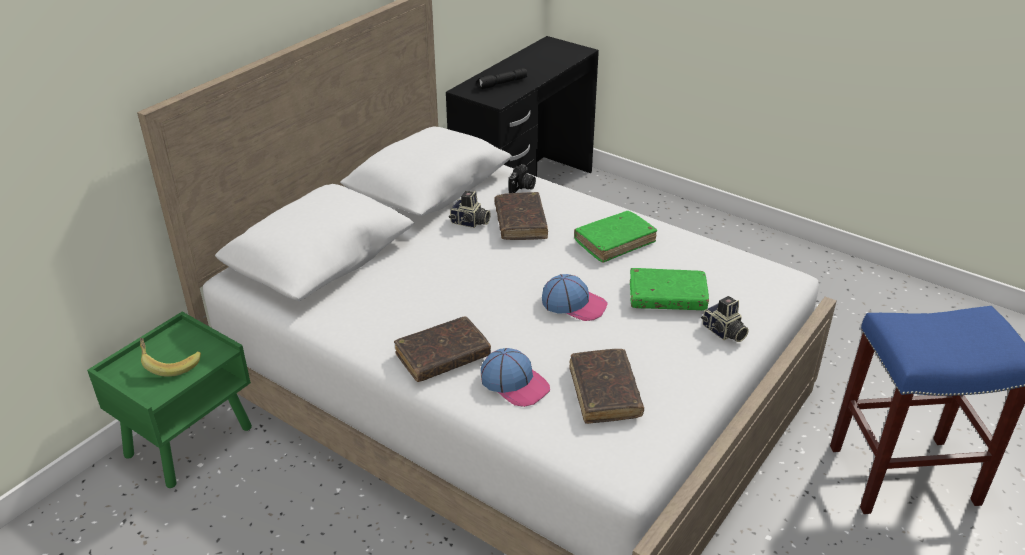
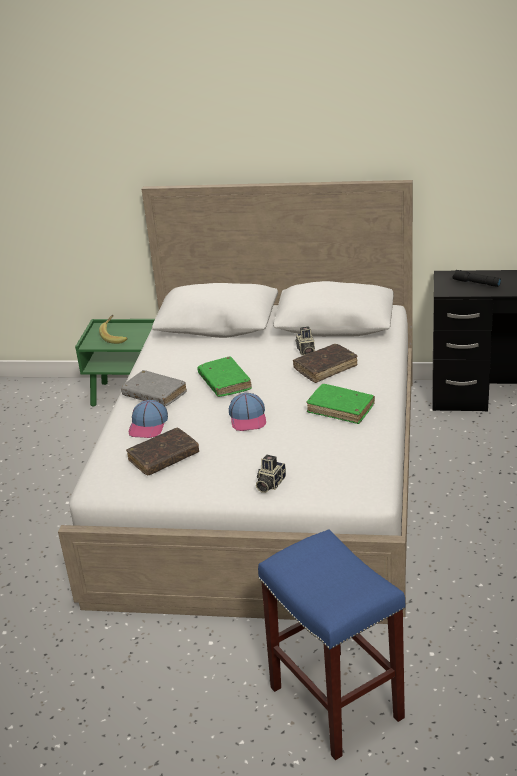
camera: 65 degrees right, 5 degrees down
brown book [394,316,491,382] -> grey book [121,370,187,406]
camera [509,164,536,193] -> none
green book [630,268,709,310] -> green book moved to [197,356,252,397]

